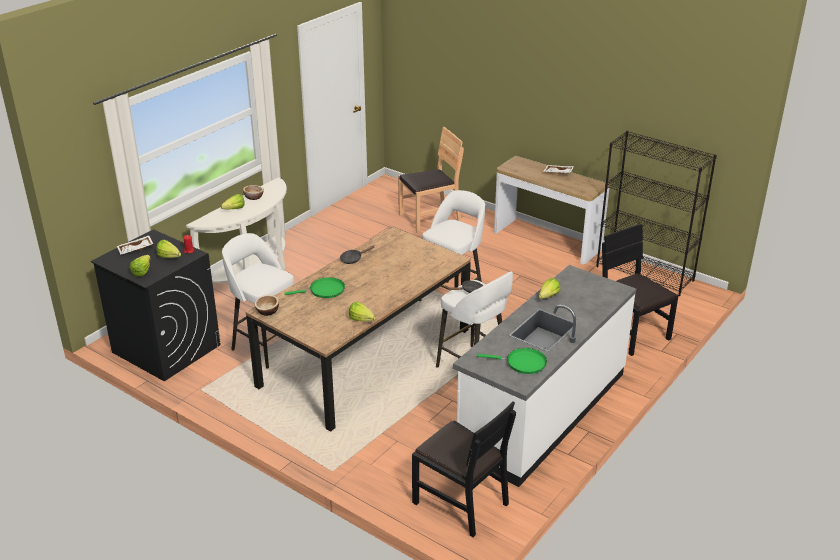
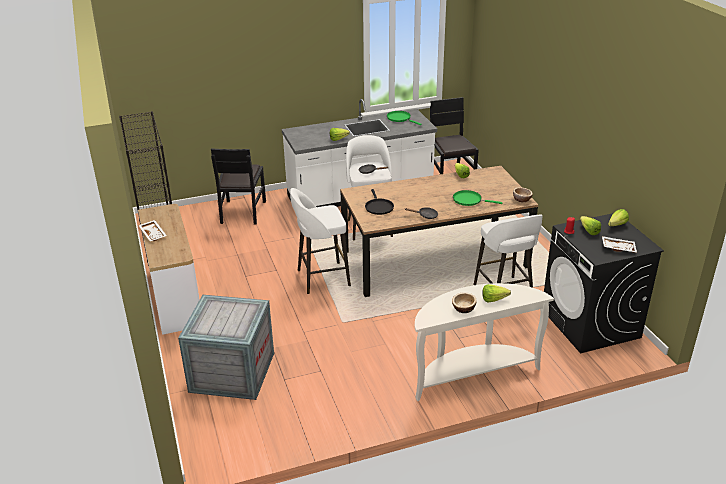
camera: 145 degrees left, 0 degrees up
brown chair [398,127,464,233] -> crate [178,295,274,400]
none -> black frying pan [365,189,394,215]

